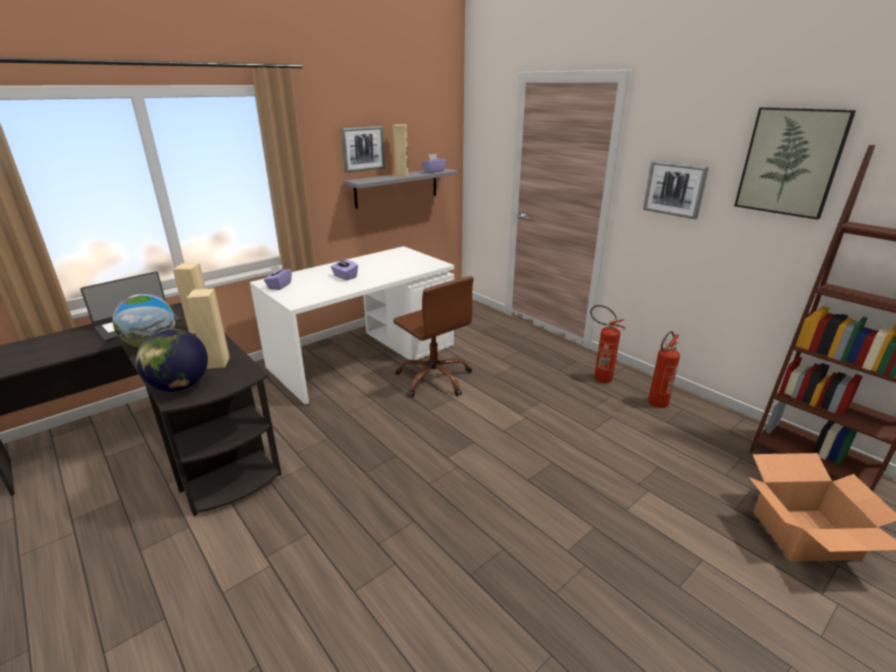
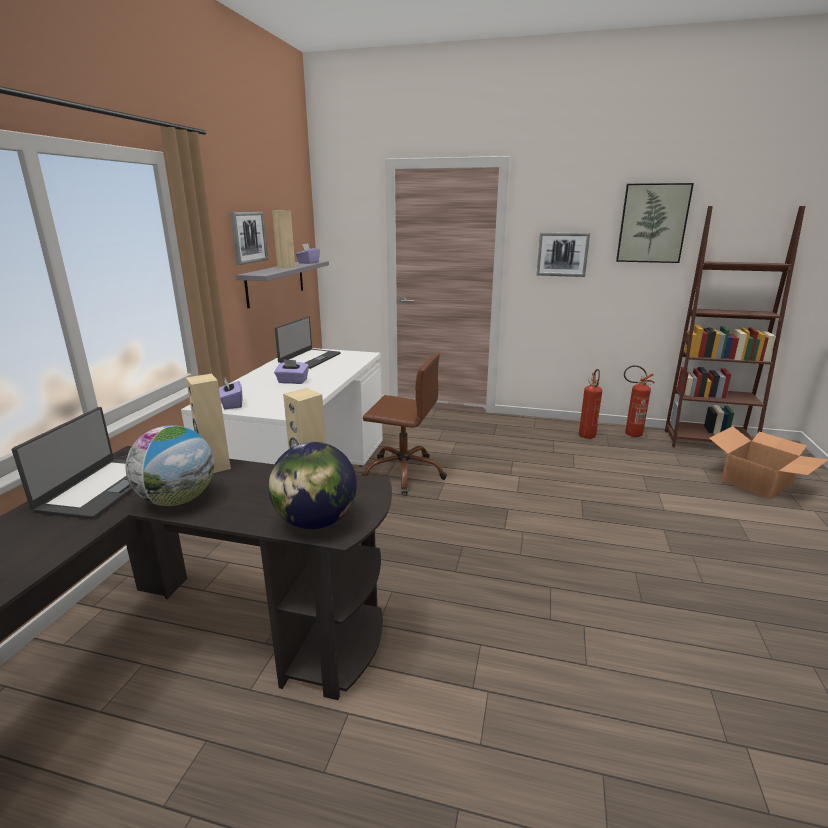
camera: 35 degrees left, 5 degrees down
fire extinguisher [590,305,625,383] -> fire extinguisher moved to [624,365,654,437]
none -> laptop [275,316,340,369]

